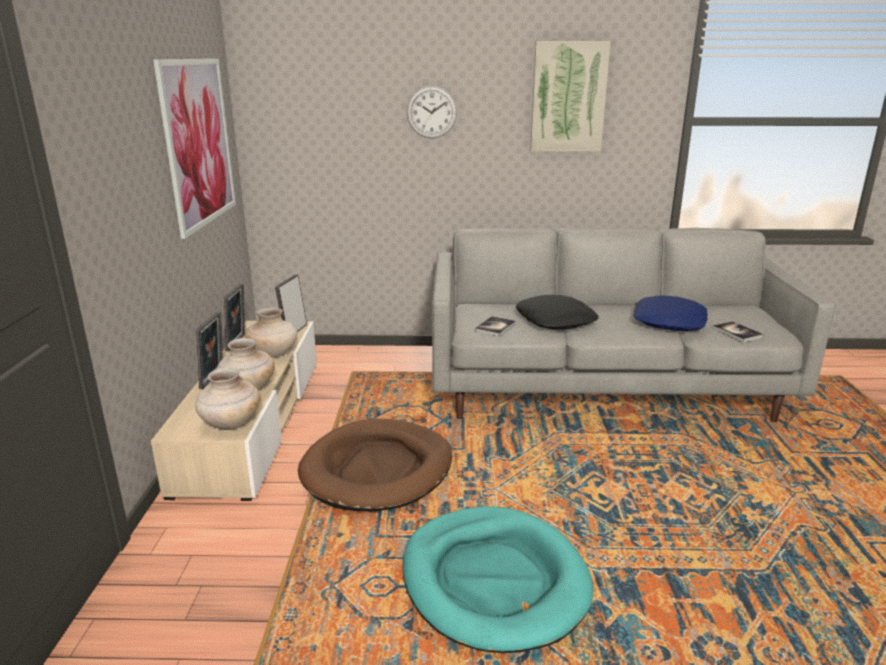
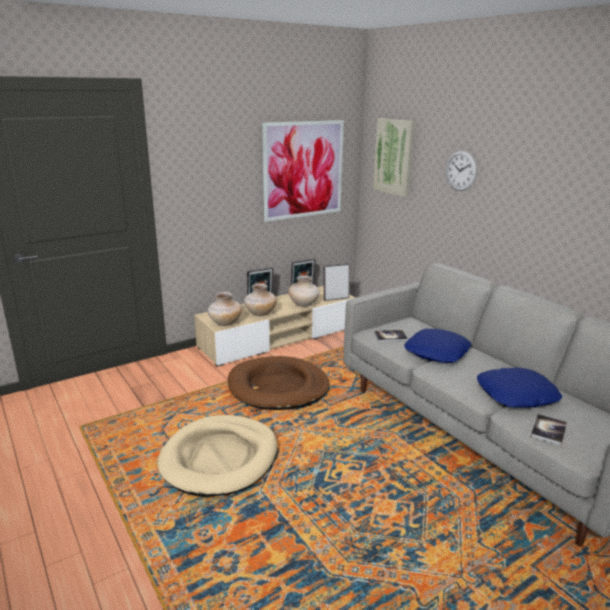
camera: 55 degrees right, 0 degrees up
turquoise dog bed [403,506,594,653] -> beige dog bed [157,415,277,497]
black pillow [516,295,598,329] -> blue pillow [404,329,472,363]
picture [530,41,611,152] -> picture moved to [373,118,415,197]

